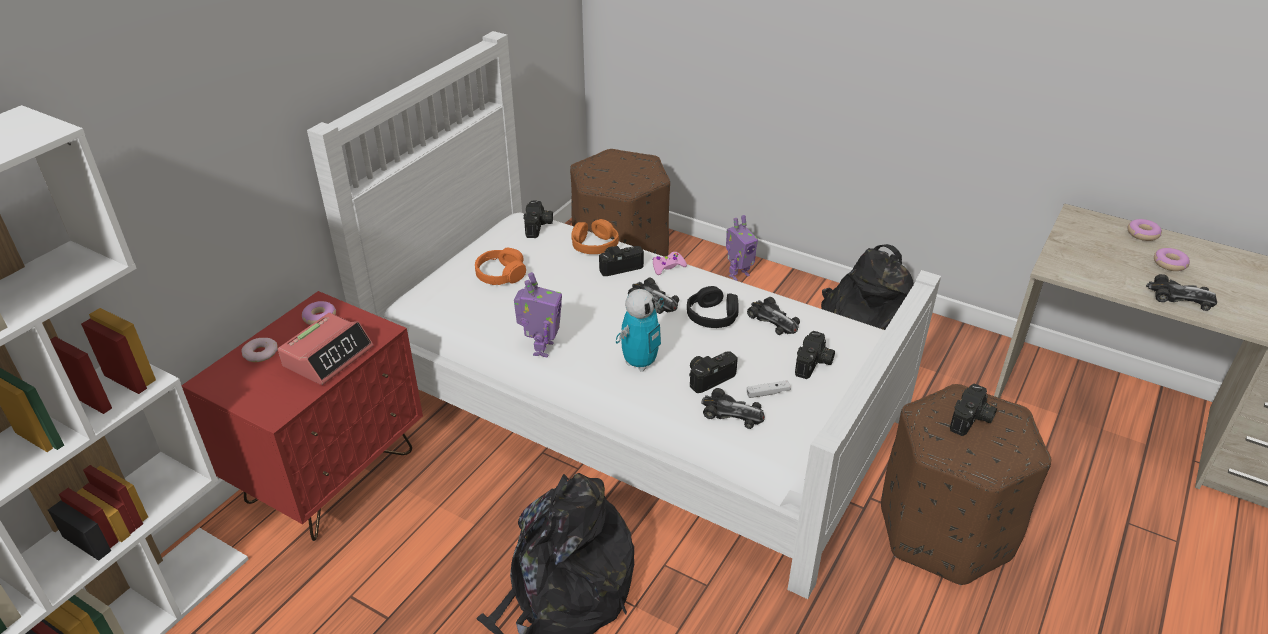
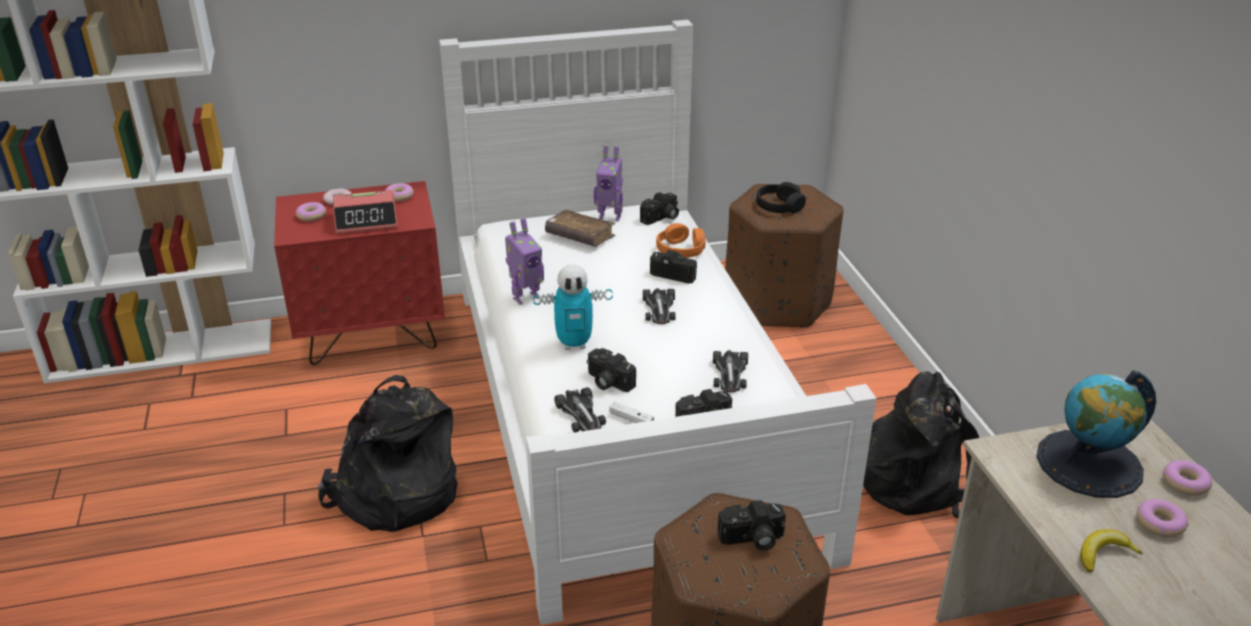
camera: 45 degrees right, 5 degrees down
orange headphones [475,248,526,285] -> brown book [545,209,615,247]
pink game controller [653,252,687,275] -> none
black headphones [687,286,739,328] -> black headphones moved to [756,182,806,214]
camera [689,351,738,393] -> camera turned 150 degrees counterclockwise [587,348,636,392]
toy robot [726,215,758,281] -> toy robot moved to [594,145,623,222]
toy car [1146,274,1217,311] -> banana [1080,529,1143,572]
none -> donut [296,202,326,221]
none -> globe [1036,370,1156,498]

